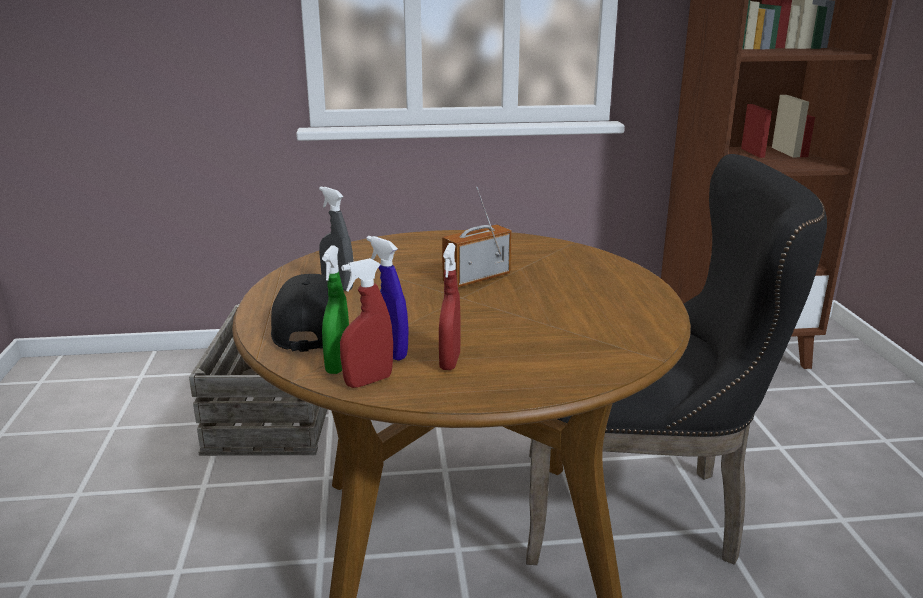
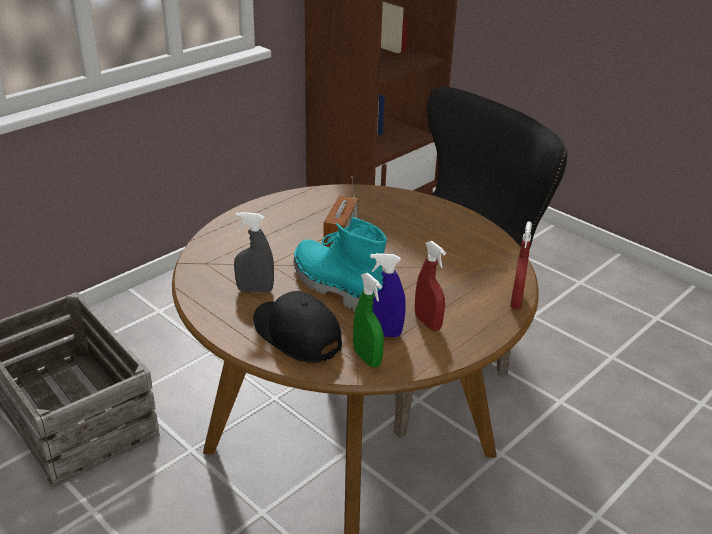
camera: 40 degrees left, 10 degrees up
red spray bottle [340,258,393,388] -> red spray bottle moved to [510,222,532,309]
none -> turquoise boot [294,217,387,312]

